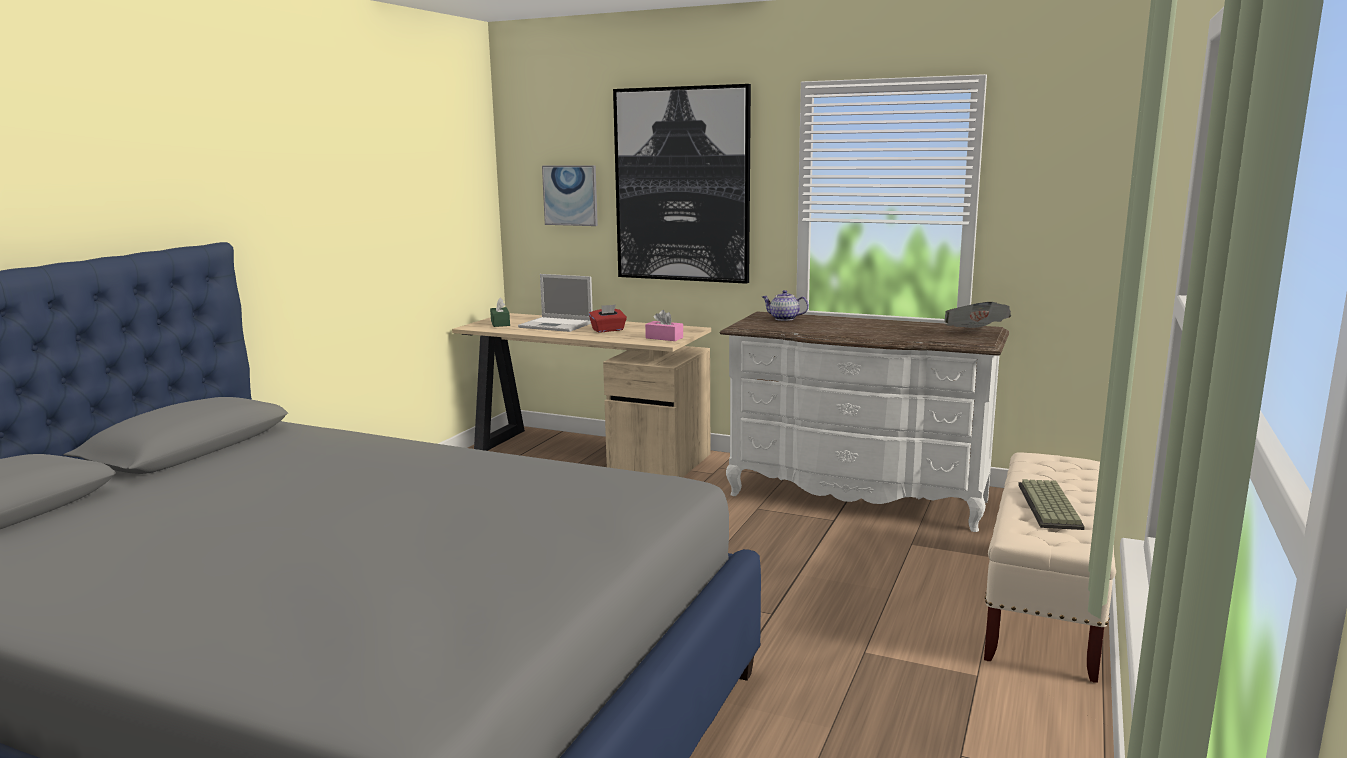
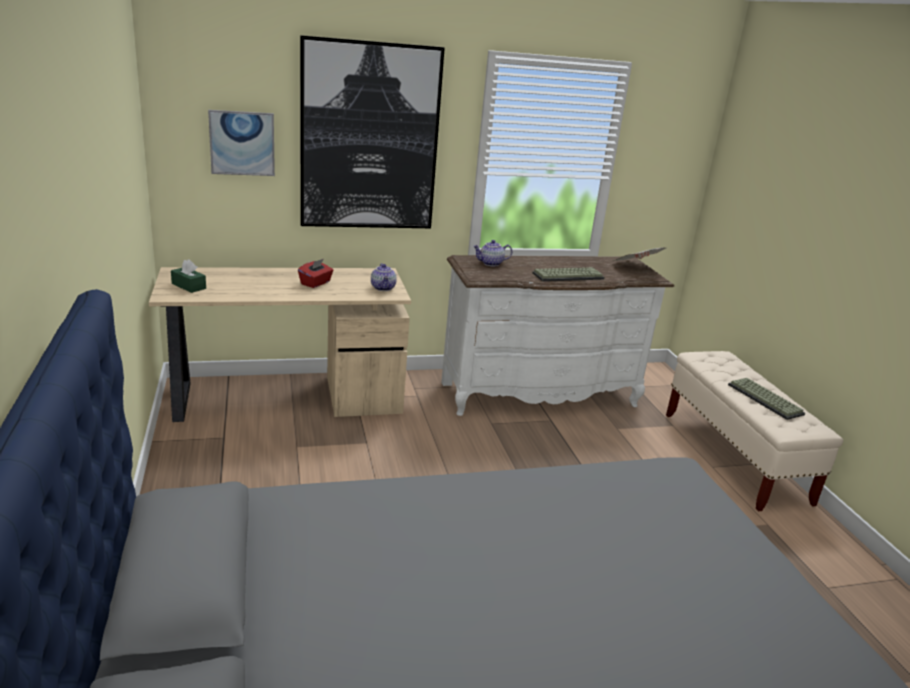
camera: 40 degrees left, 10 degrees up
laptop [518,274,593,332] -> none
pink tissue box [645,310,683,341] -> teapot [371,263,397,291]
none -> keyboard [532,267,605,282]

